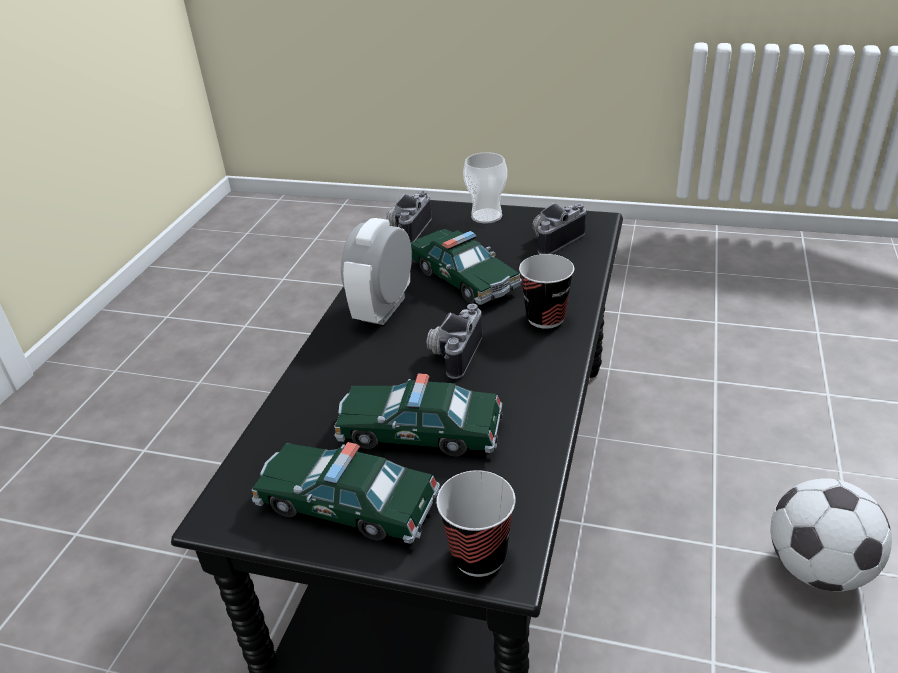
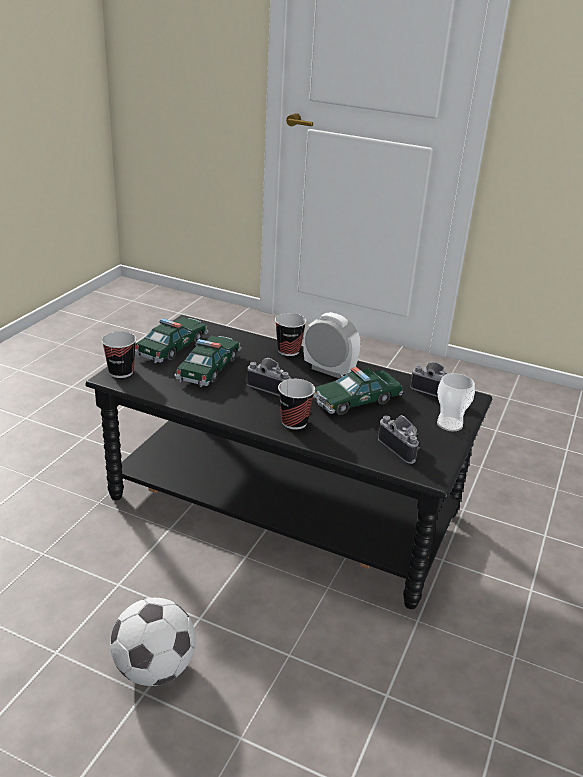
camera: 95 degrees right, 5 degrees down
none -> cup [275,313,307,356]

